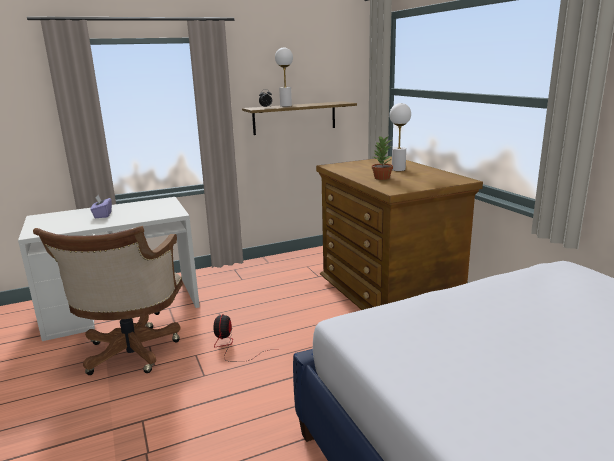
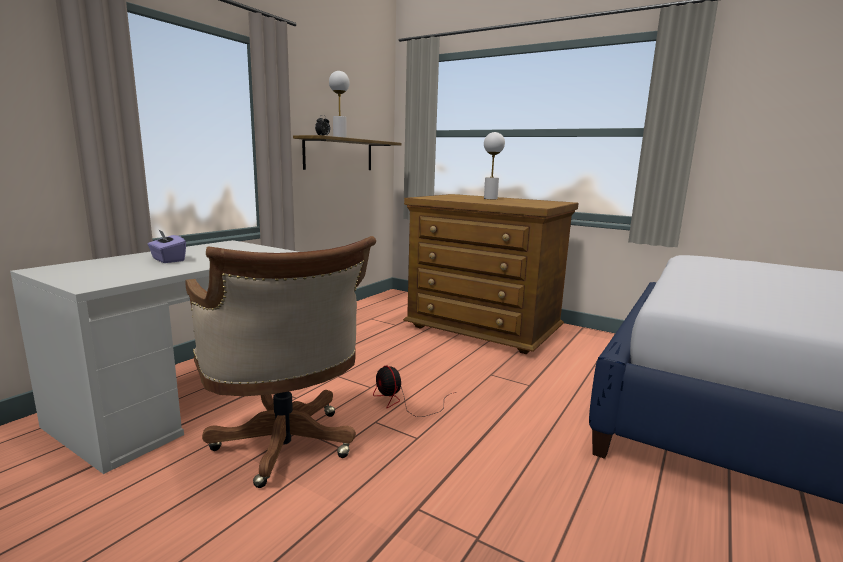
camera: 35 degrees left, 5 degrees down
potted plant [372,136,393,180] -> none

